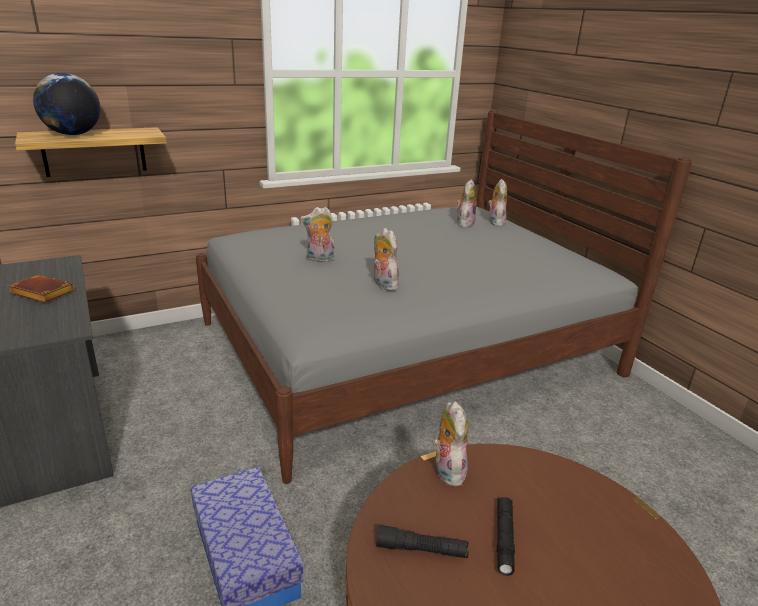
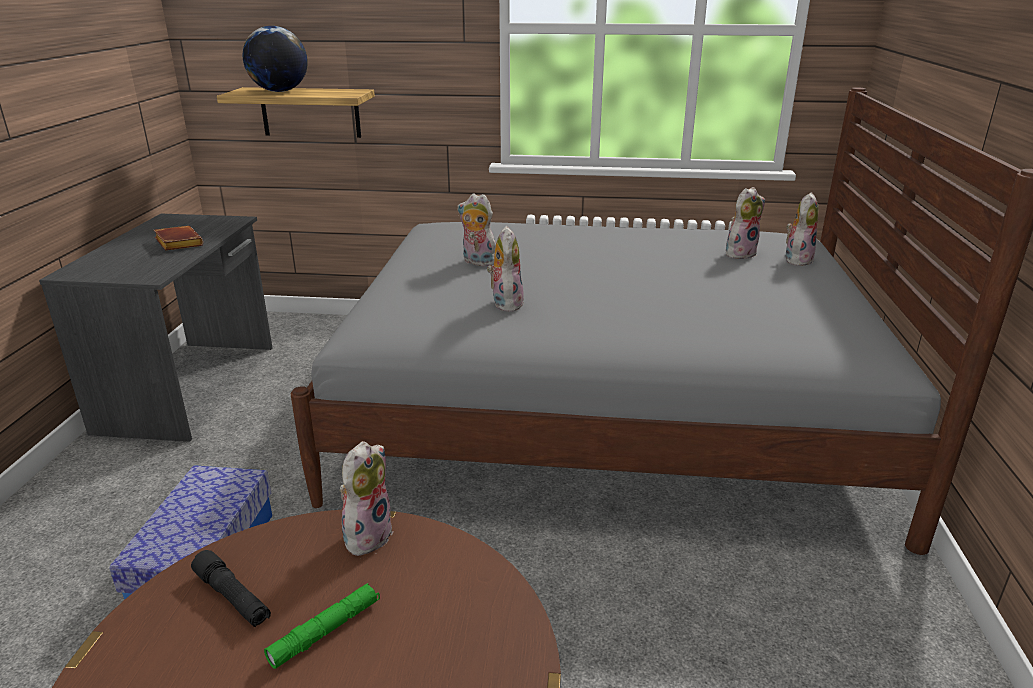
camera: 35 degrees right, 0 degrees up
black flashlight [497,497,515,576] -> green flashlight [264,583,380,669]

